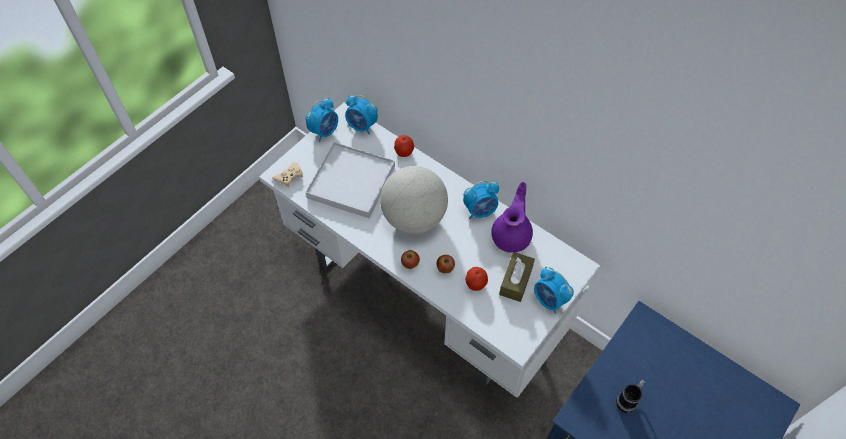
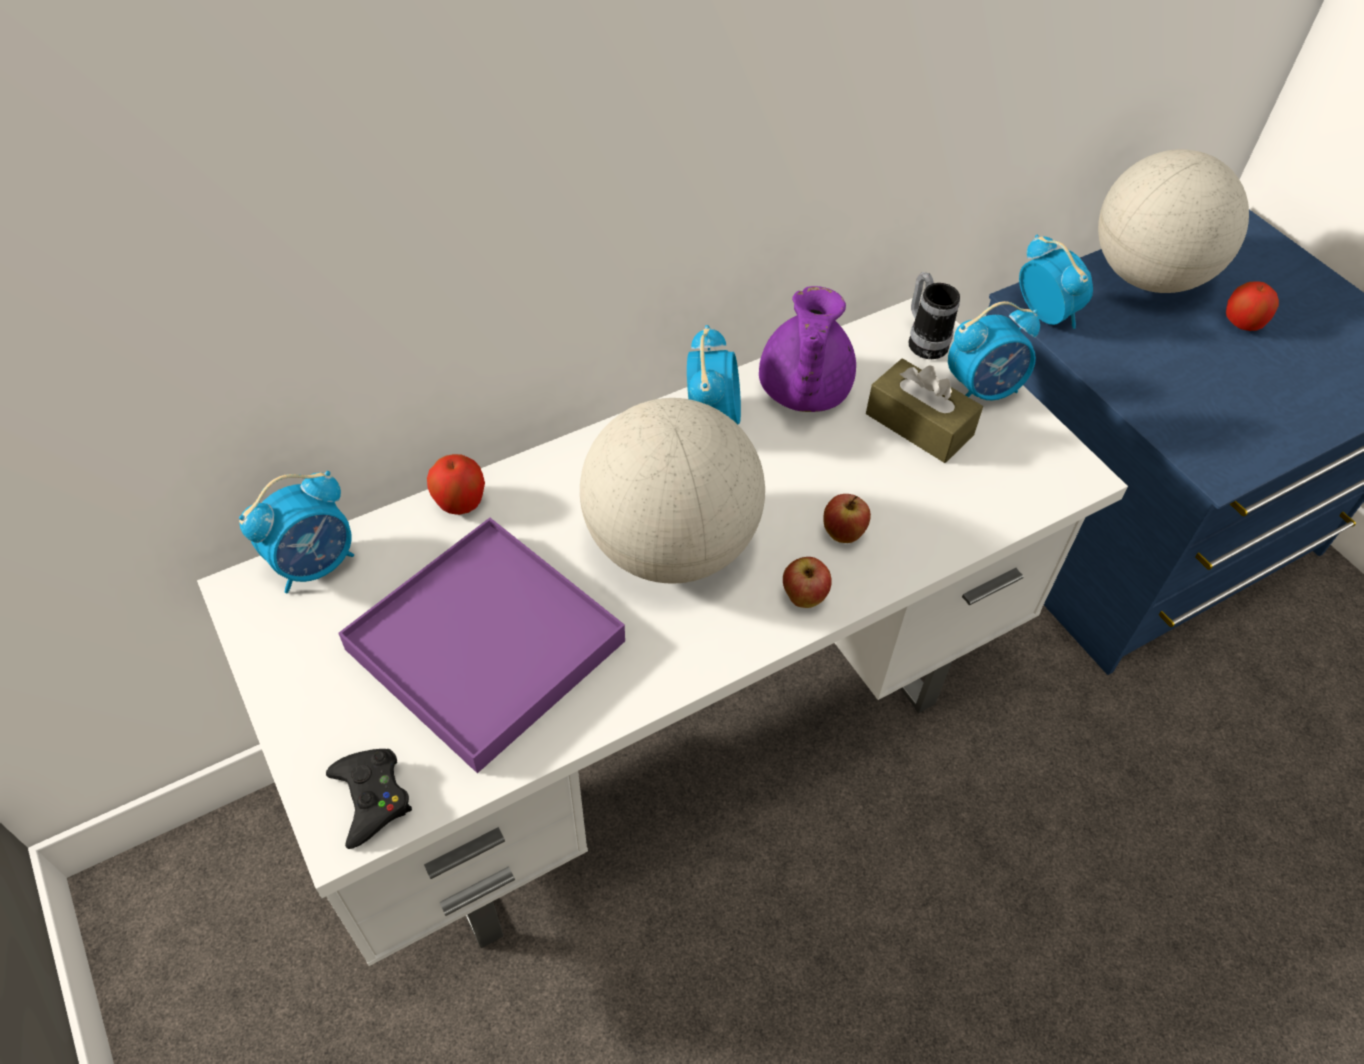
camera: 70 degrees left, 5 degrees down
beige game controller [272,162,303,187] -> black game controller [326,749,412,849]
alarm clock [305,98,338,142] -> alarm clock moved to [1019,235,1093,329]
white tray [305,142,395,218] -> purple tray [339,518,625,773]
apple [465,267,488,291] -> apple moved to [1226,282,1279,331]
purple teapot [491,182,533,252] -> purple teapot turned 120 degrees counterclockwise [759,286,856,412]
mug [616,380,645,413] -> mug moved to [909,272,960,359]
none -> globe [1098,149,1249,293]

